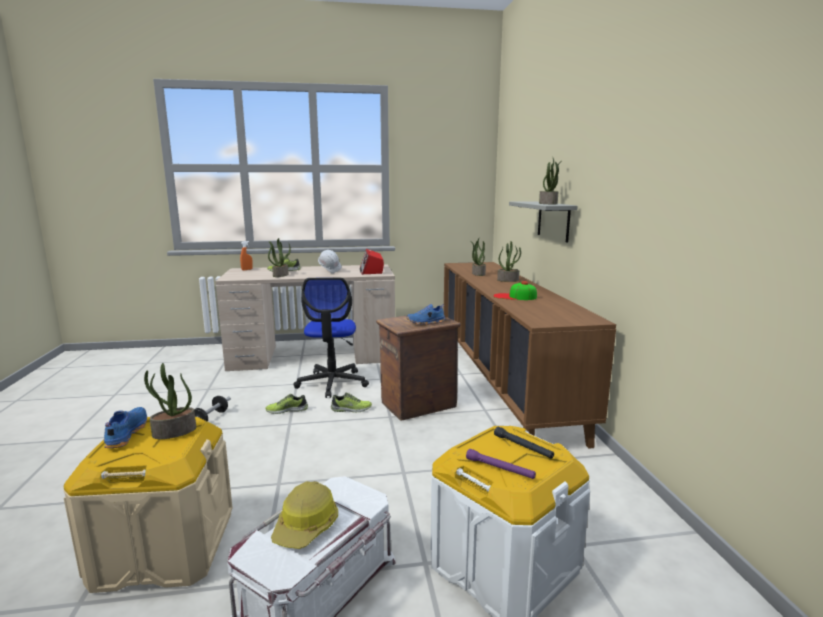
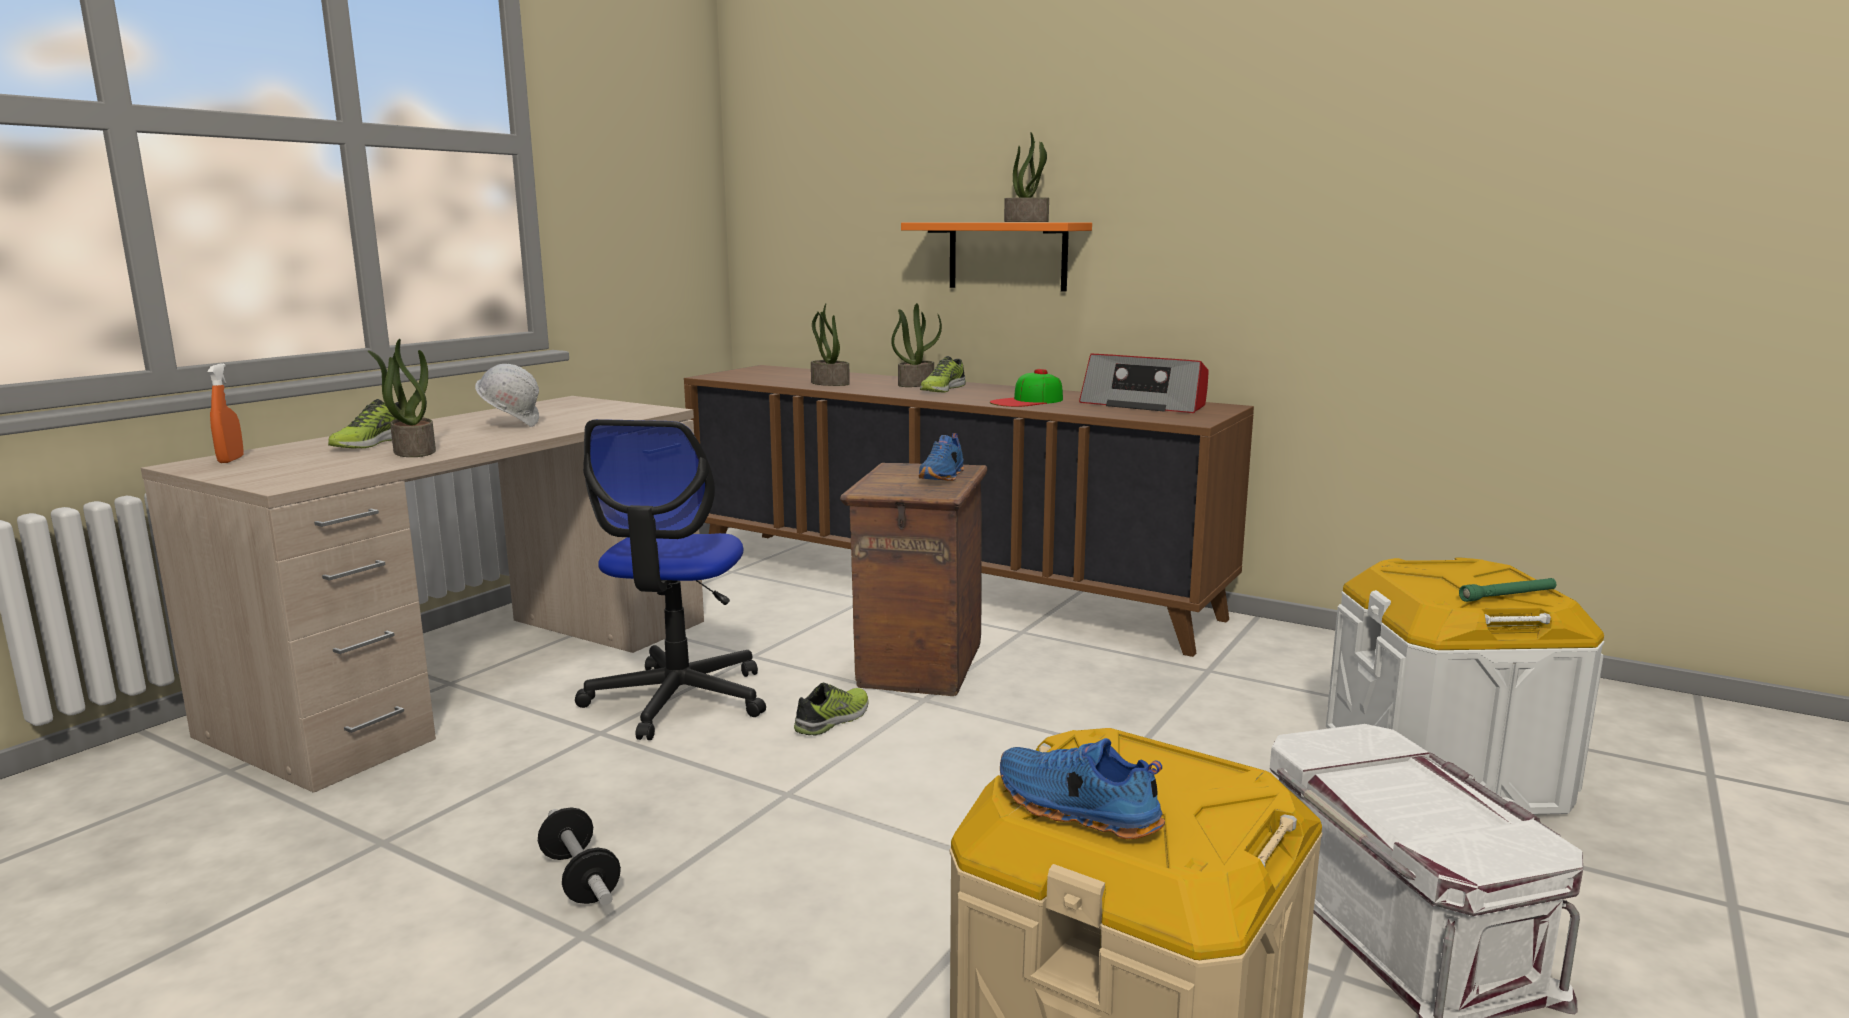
camera: 50 degrees left, 0 degrees up
potted plant [144,363,196,439] -> none
shoe [265,394,308,414] -> shoe moved to [920,356,966,392]
hard hat [271,481,338,549] -> none
office chair [293,277,369,398] -> office chair turned 60 degrees clockwise [575,419,766,740]
radio [360,249,384,275] -> radio moved to [1079,354,1209,413]
purple flashlight [466,449,536,479] -> green flashlight [1459,578,1556,602]
black flashlight [494,427,554,459] -> none
grey shelf [509,201,578,242] -> orange shelf [901,222,1092,292]

